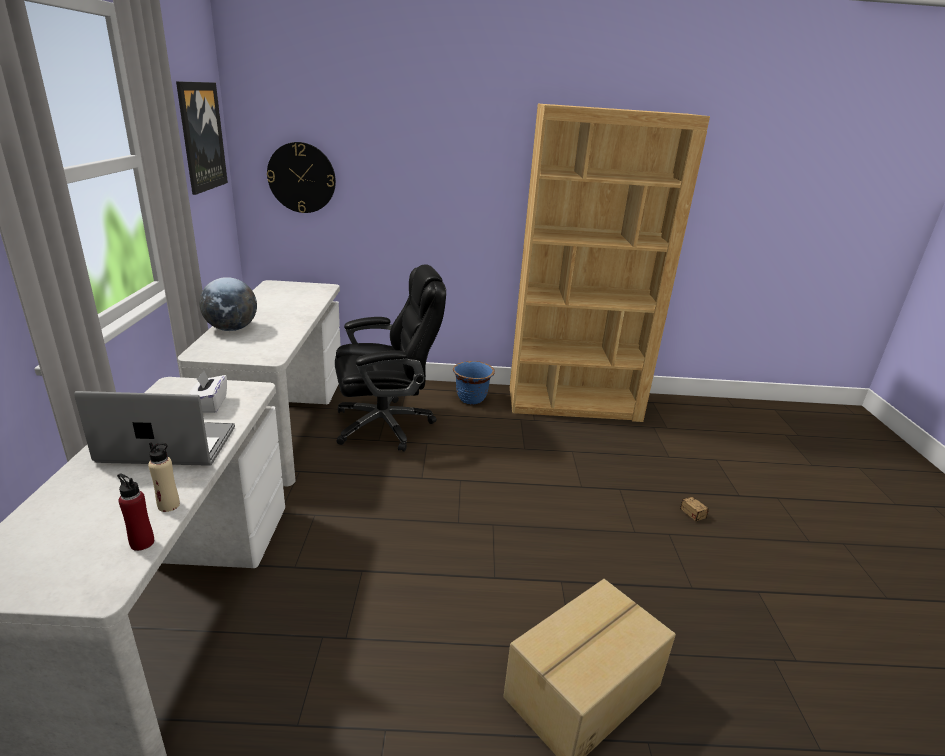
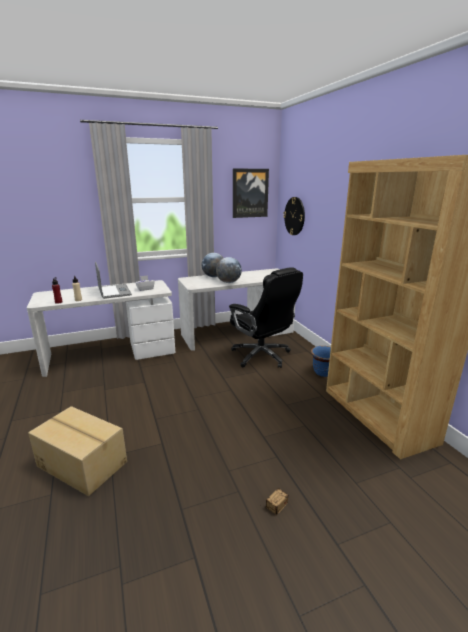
camera: 70 degrees right, 5 degrees down
none -> globe [216,257,242,283]

